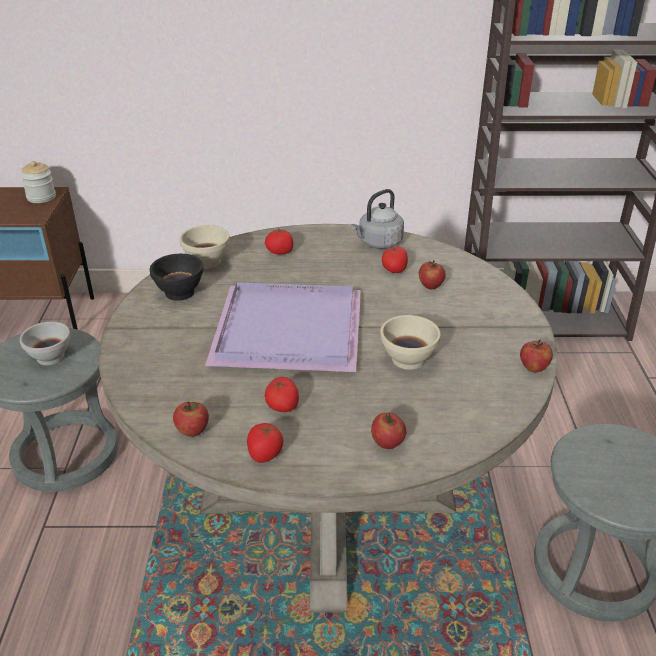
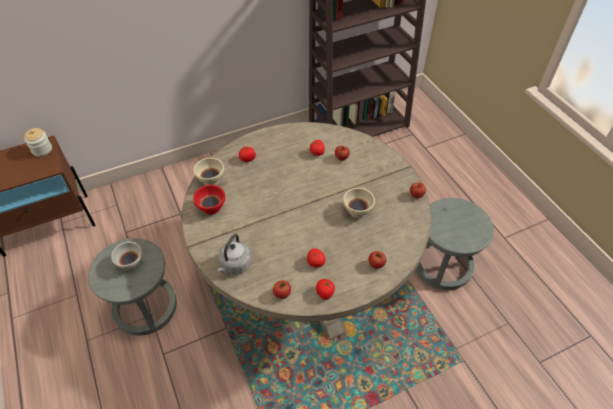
camera: 25 degrees left, 15 degrees up
black bowl [150,254,204,301] -> red bowl [193,185,225,215]
purple tray [205,282,361,372] -> none
grey kettle [351,189,404,249] -> grey kettle moved to [217,234,251,274]

